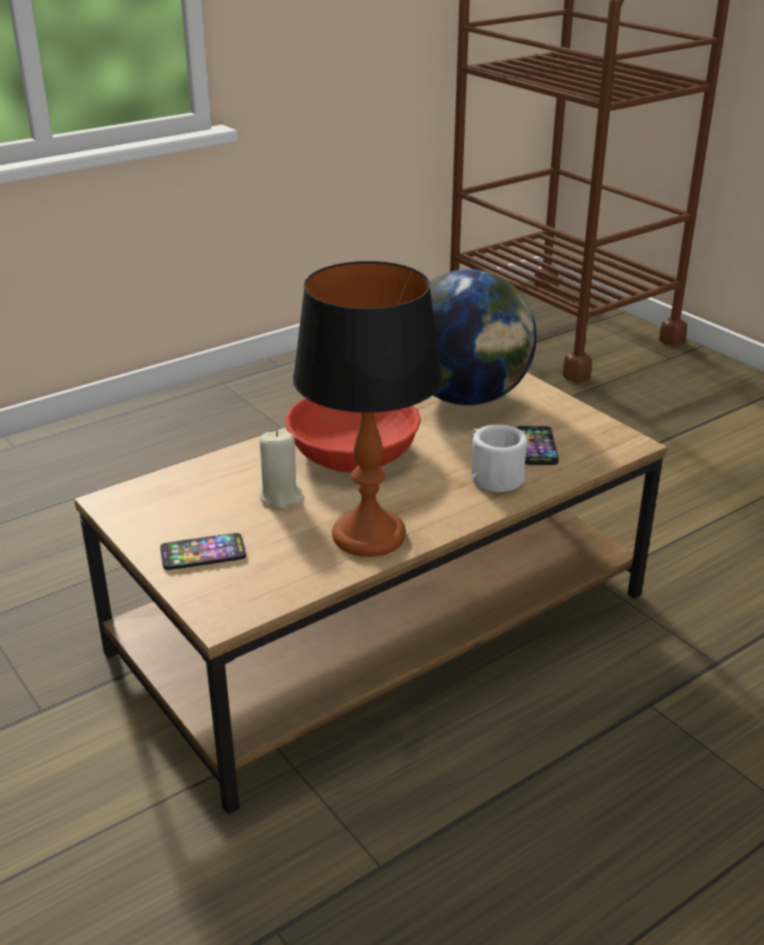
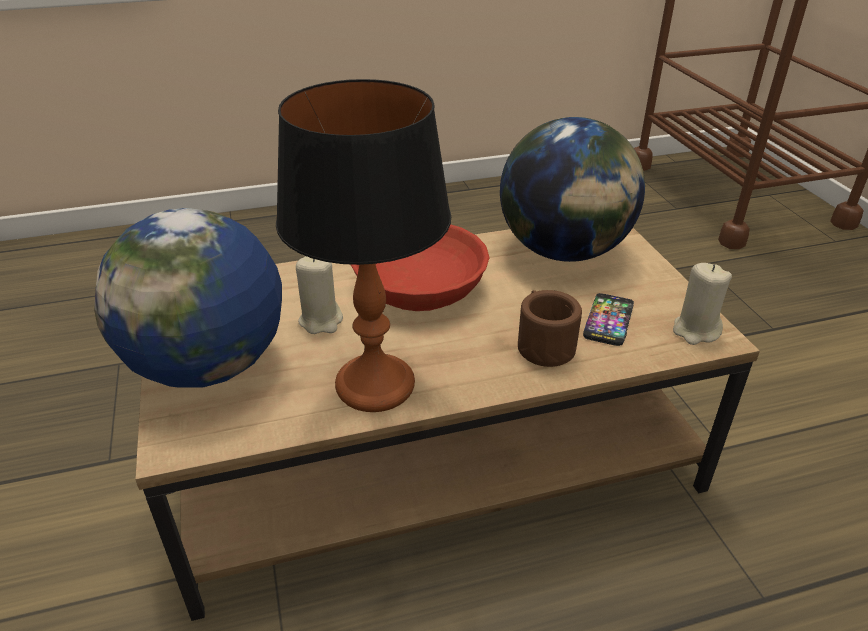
camera: 20 degrees right, 5 degrees up
phone [160,533,246,570] -> globe [94,208,282,388]
white mug [471,424,528,492] -> brown mug [518,290,582,367]
none -> beige candle [673,263,732,345]

